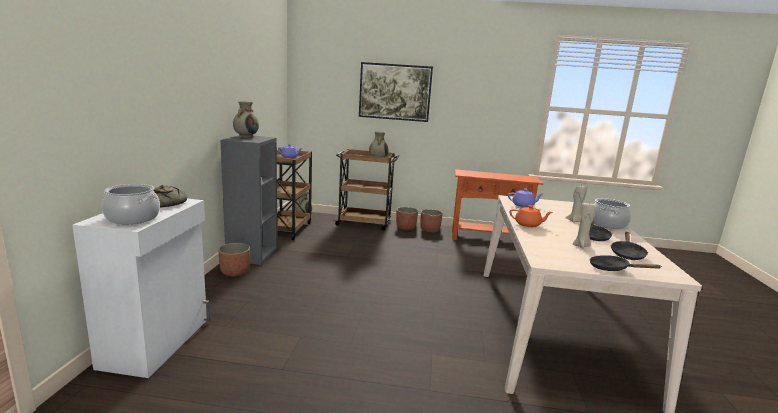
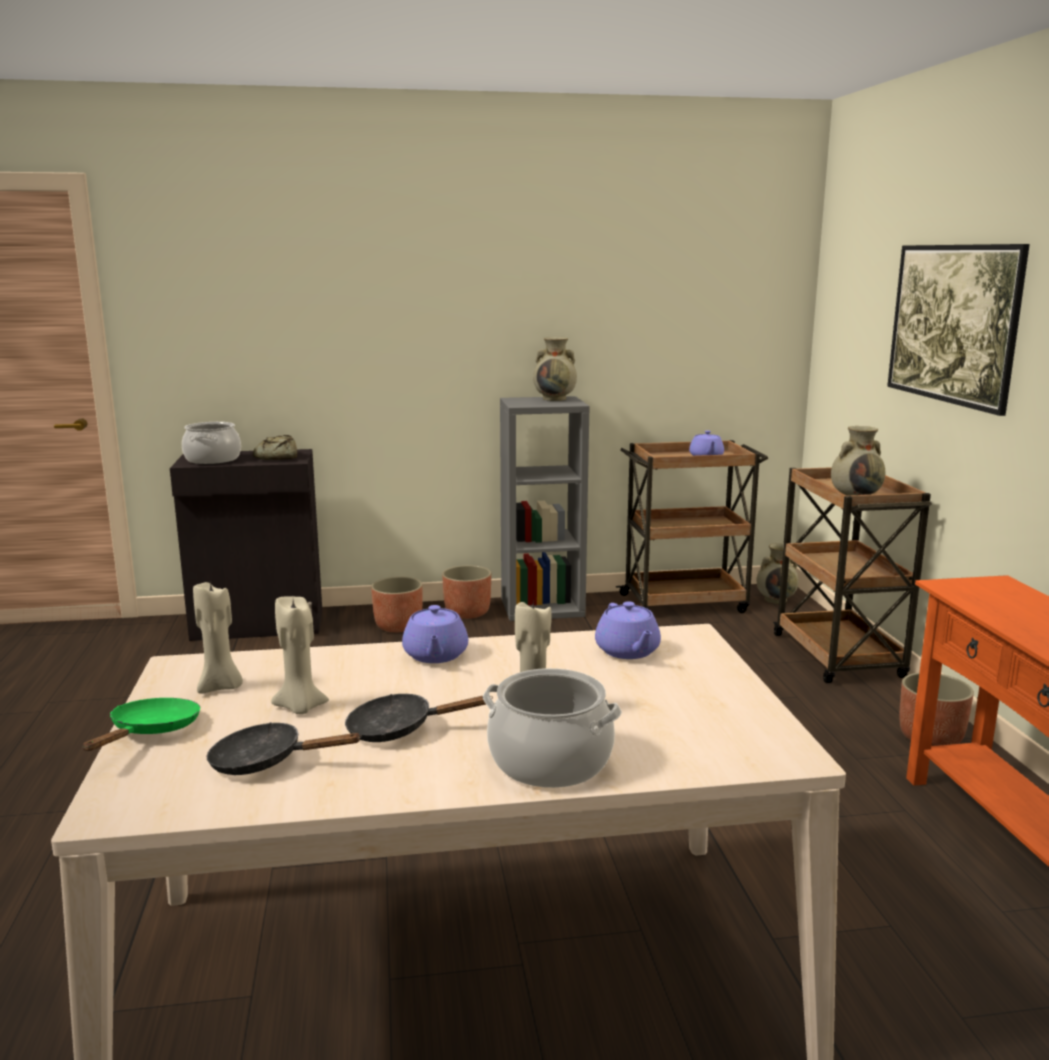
camera: 75 degrees right, 0 degrees up
white cabinet [72,199,210,378] -> black cabinet [170,449,322,641]
planter [396,207,418,230] -> planter moved to [371,577,423,632]
orange teapot [509,205,553,227] -> purple teapot [402,605,468,663]
black frying pan [590,255,660,271] -> green frying pan [82,698,201,751]
none -> beige candle [193,581,243,694]

